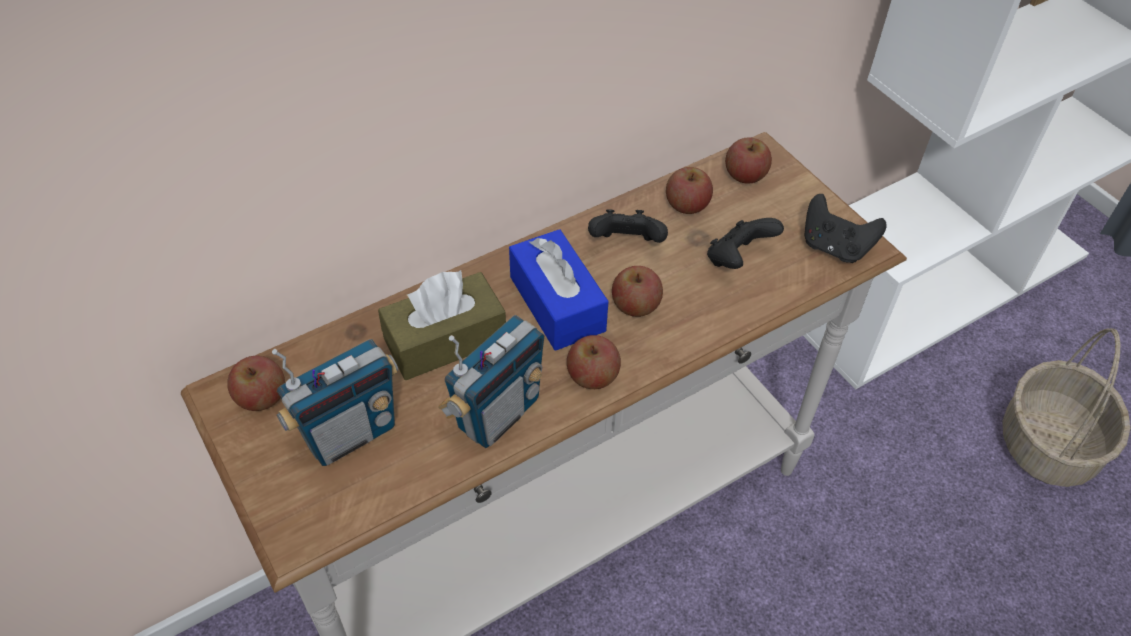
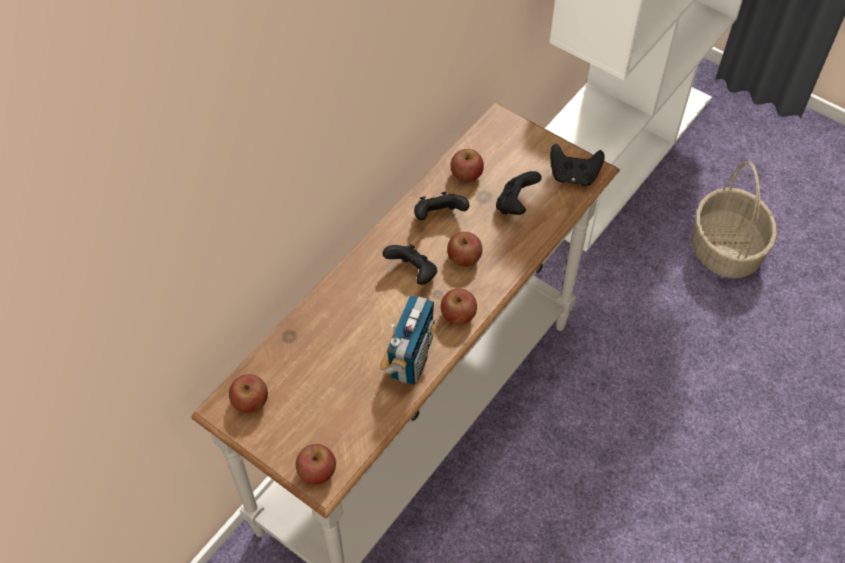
camera: 20 degrees left, 5 degrees up
radio [272,339,398,466] -> none
brown tissue box [378,270,506,380] -> none
blue tissue box [509,229,608,350] -> black game controller [383,244,437,285]
apple [725,138,772,184] -> apple moved to [296,444,336,485]

